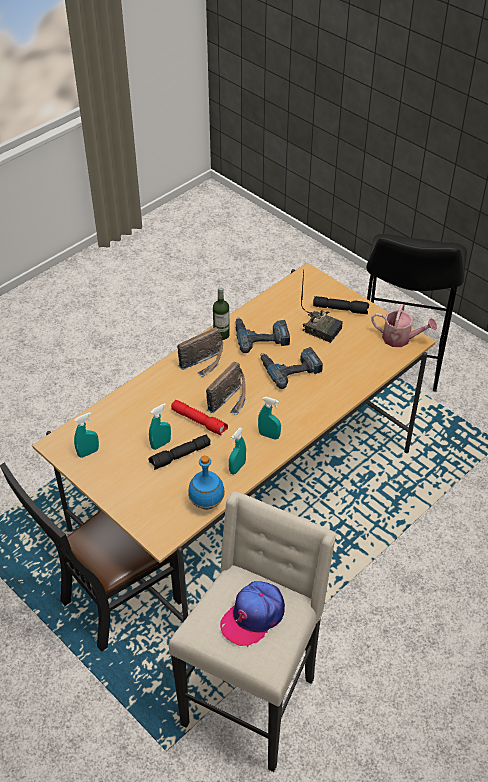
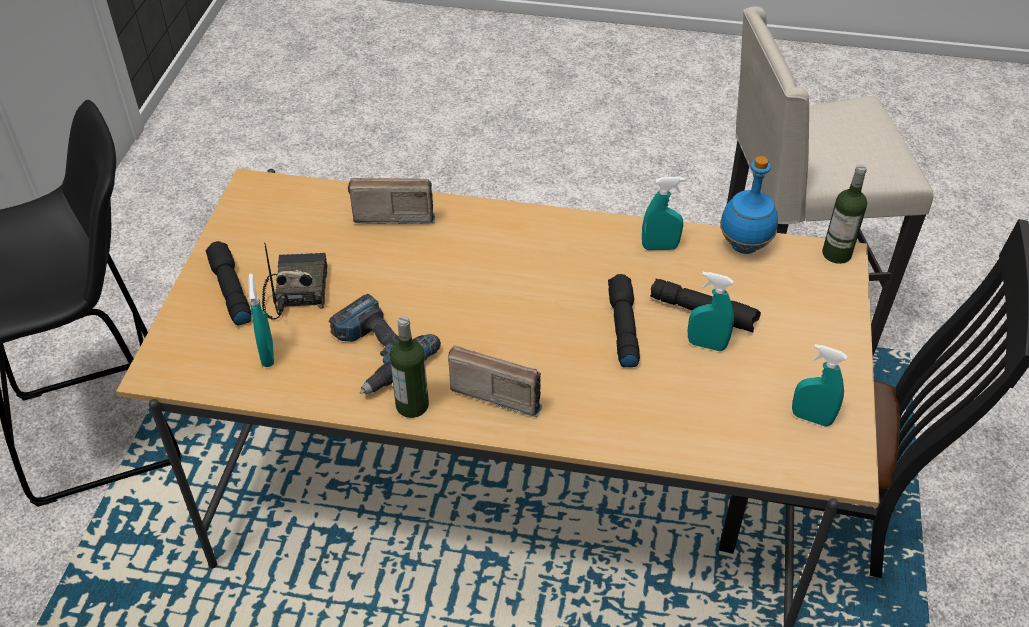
camera: 125 degrees left, 0 degrees up
red flashlight [171,400,228,436] -> black flashlight [608,274,640,367]
radio [206,362,246,415] -> radio moved to [348,178,435,224]
cap [220,581,285,647] -> none
turquoise spray bottle [258,397,281,440] -> turquoise spray bottle moved to [248,273,274,367]
power drill [260,347,323,389] -> none
watering can [371,304,437,347] -> none
none -> bottle [822,164,867,264]

